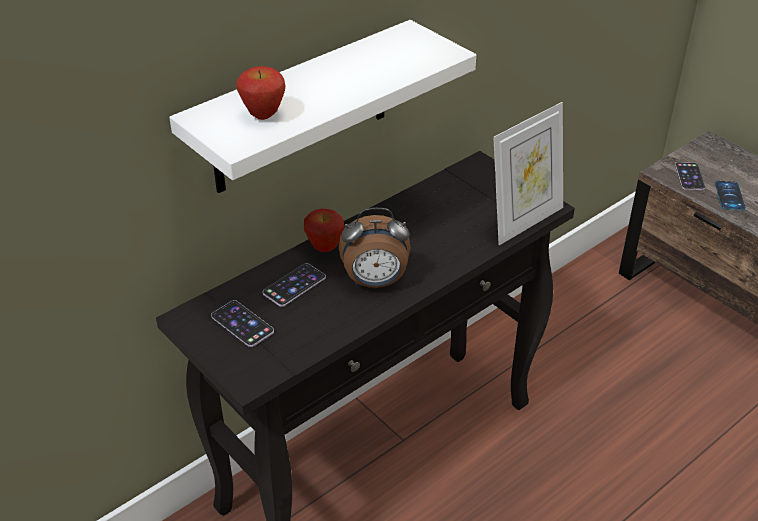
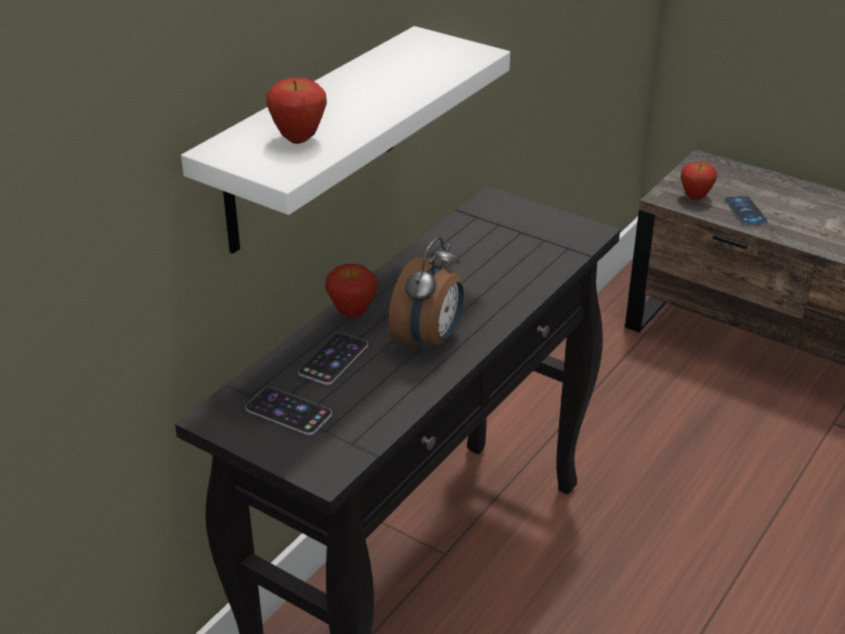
camera: 15 degrees left, 5 degrees down
alarm clock [339,208,410,288] -> alarm clock turned 45 degrees counterclockwise [389,237,464,354]
picture frame [493,102,563,245] -> none
phone [675,162,705,190] -> apple [681,162,717,200]

